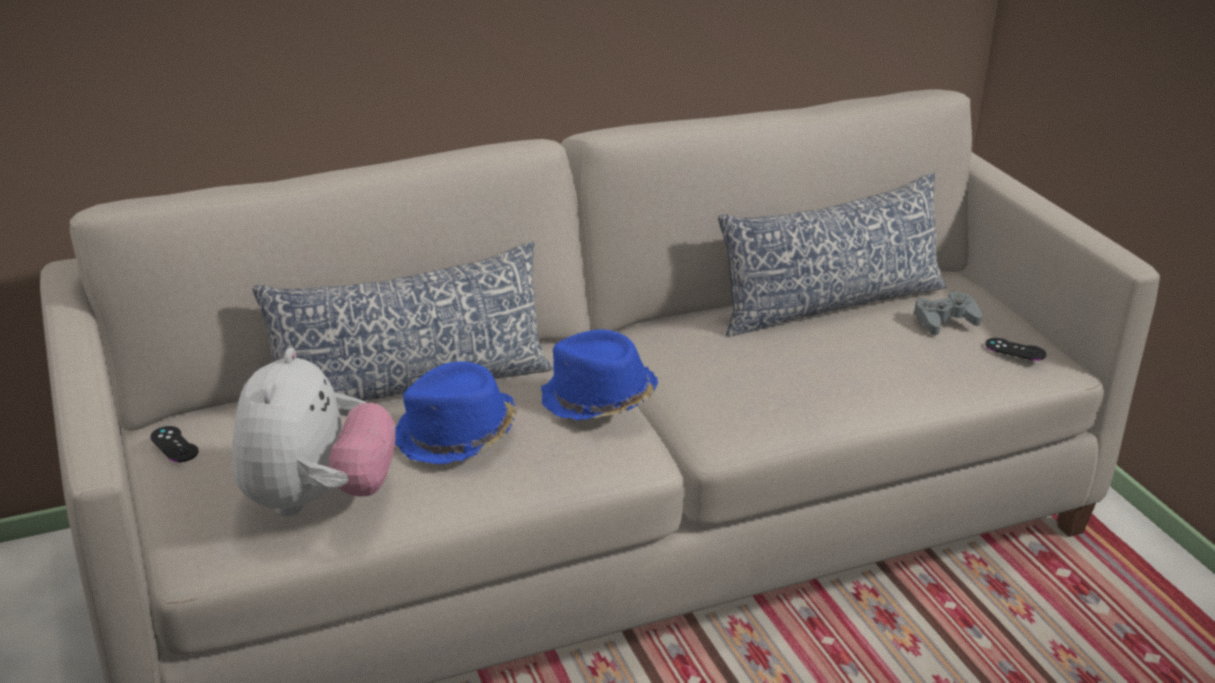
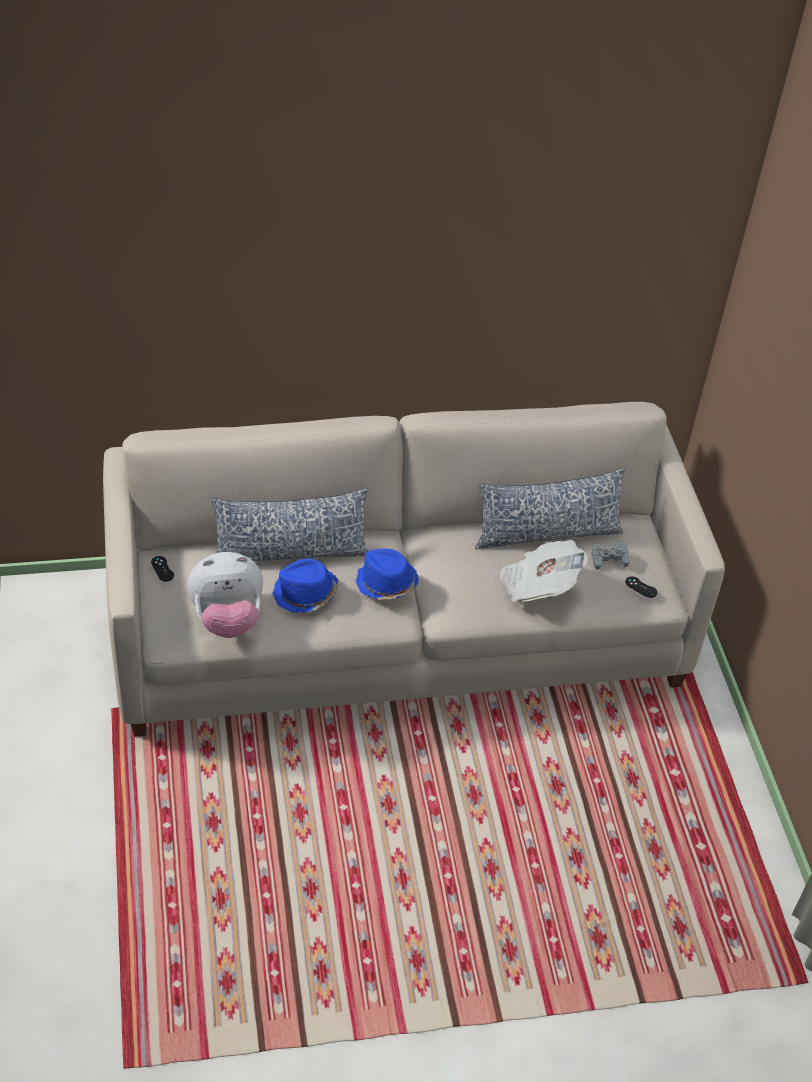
camera: 10 degrees right, 15 degrees up
plush toy [232,348,396,516] -> plush toy turned 60 degrees clockwise [188,552,263,638]
none -> newspaper [499,540,588,602]

